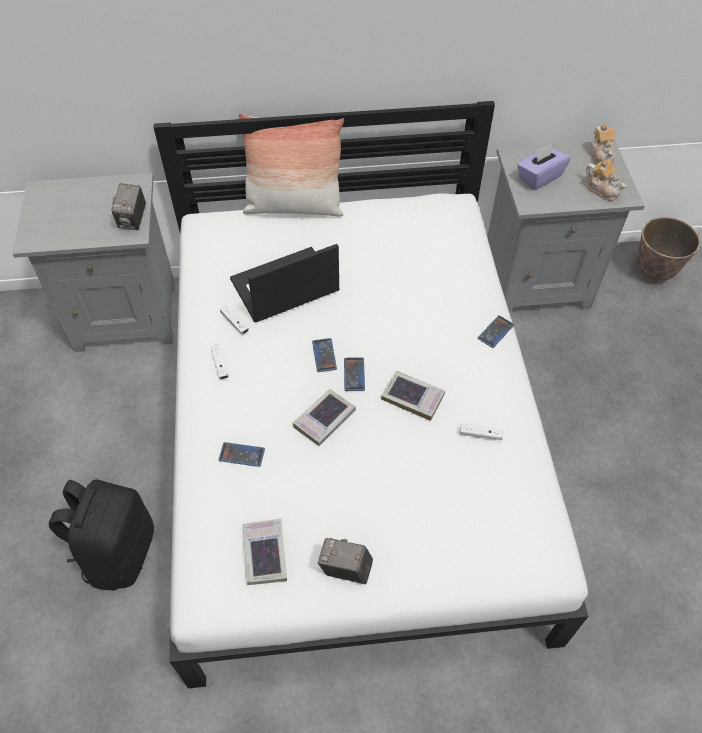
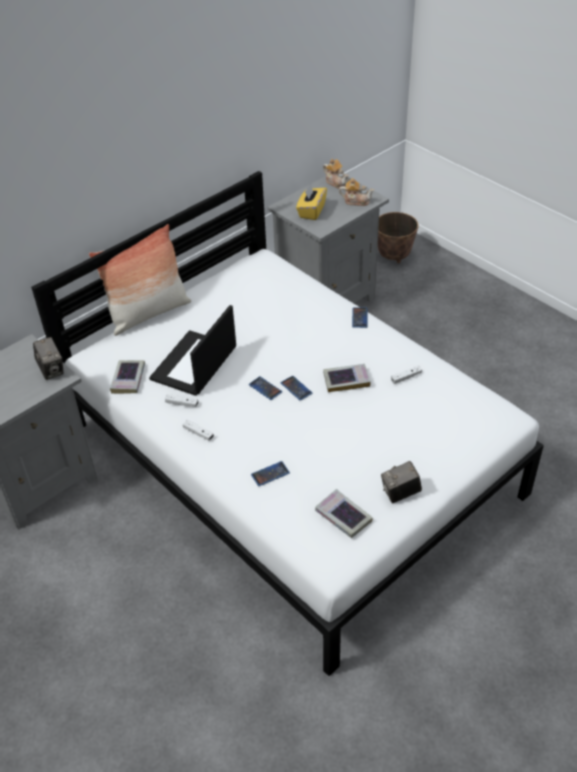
camera: 35 degrees left, 10 degrees down
black backpack [49,480,154,591] -> none
book [293,389,356,446] -> book moved to [110,360,145,394]
purple tissue box [517,143,570,190] -> yellow tissue box [296,183,327,220]

